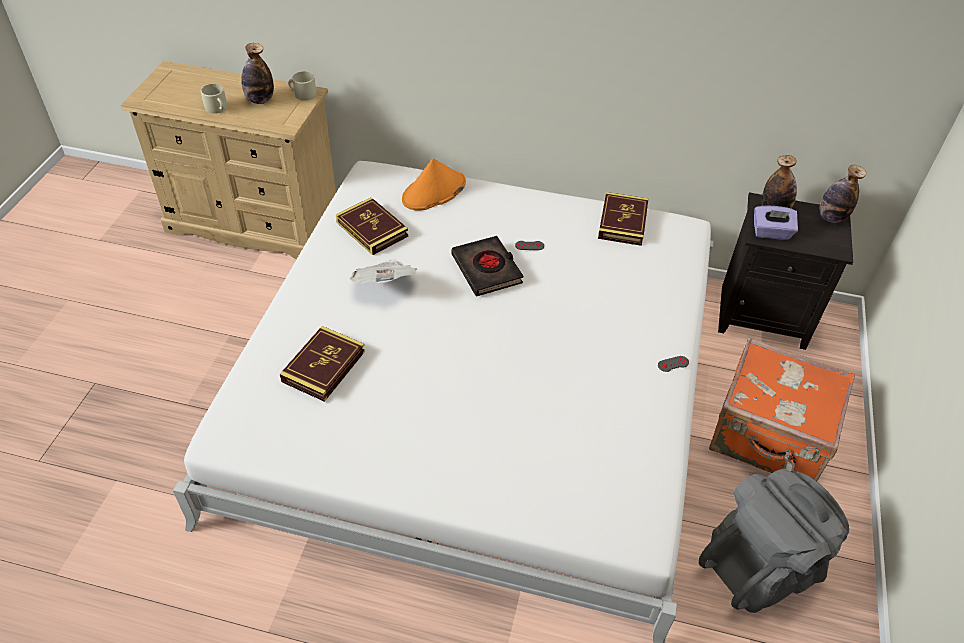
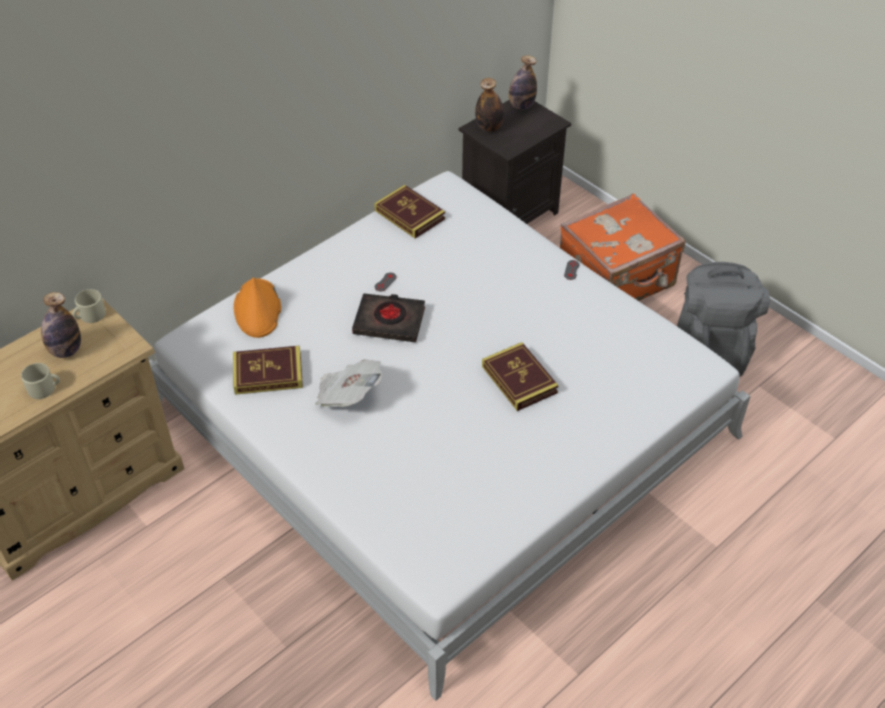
camera: 55 degrees left, 0 degrees up
book [280,326,365,402] -> book moved to [482,342,559,411]
purple tissue box [754,206,798,240] -> none

